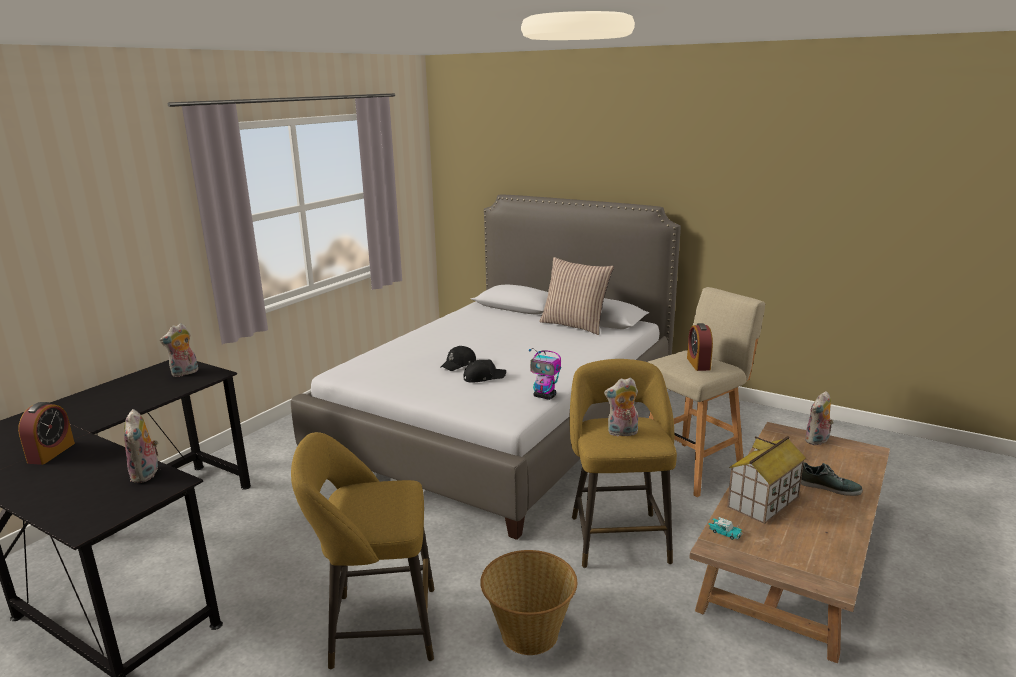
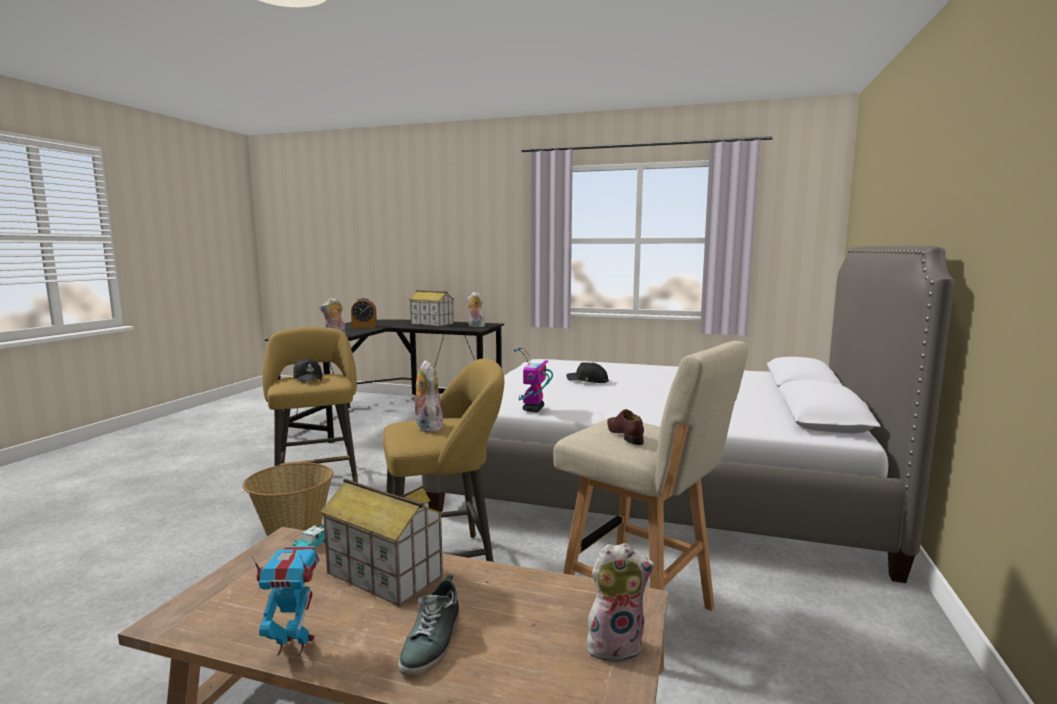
camera: 75 degrees right, 10 degrees down
black cap [463,360,506,383] -> black cap moved to [293,358,323,383]
pillow [539,257,614,335] -> none
alarm clock [687,323,713,371] -> brown shoe [607,409,644,445]
plush toy [805,391,834,445] -> plush toy turned 135 degrees clockwise [587,543,655,664]
none -> toy robot [251,546,320,656]
none -> toy house [409,290,454,326]

